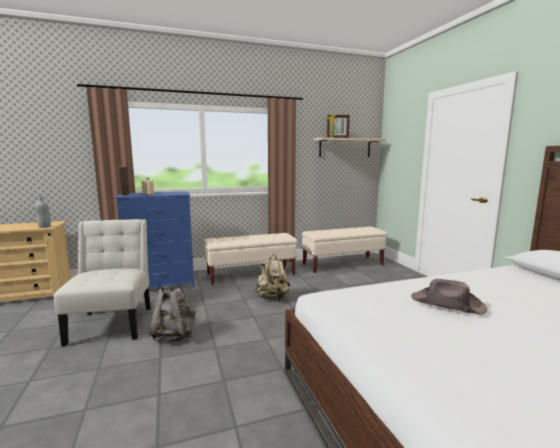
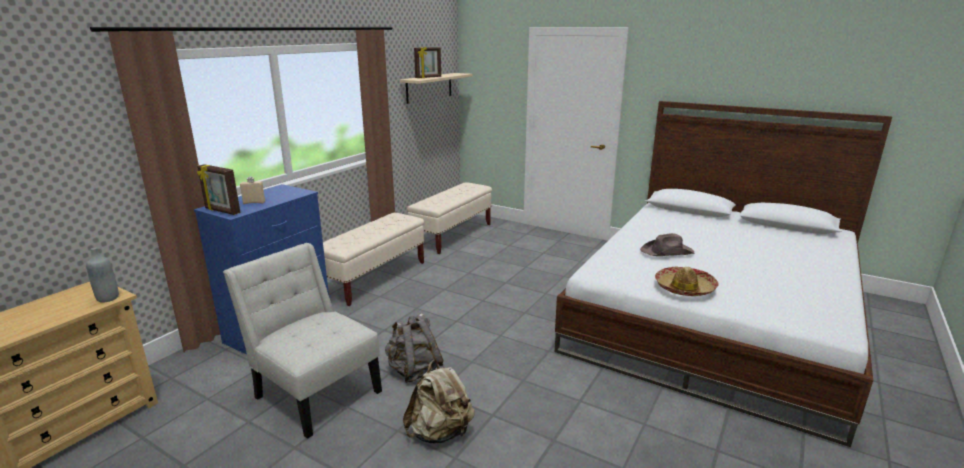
camera: 40 degrees left, 10 degrees up
beige backpack [254,254,290,301] -> beige backpack moved to [403,360,475,443]
none -> hat [655,267,719,296]

